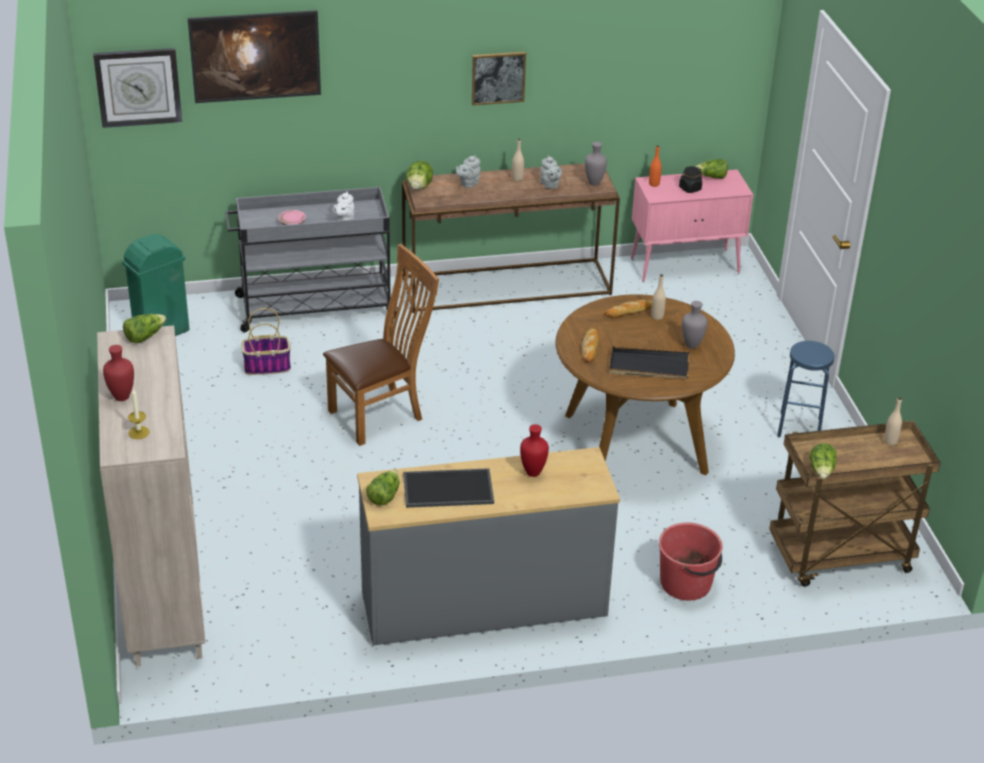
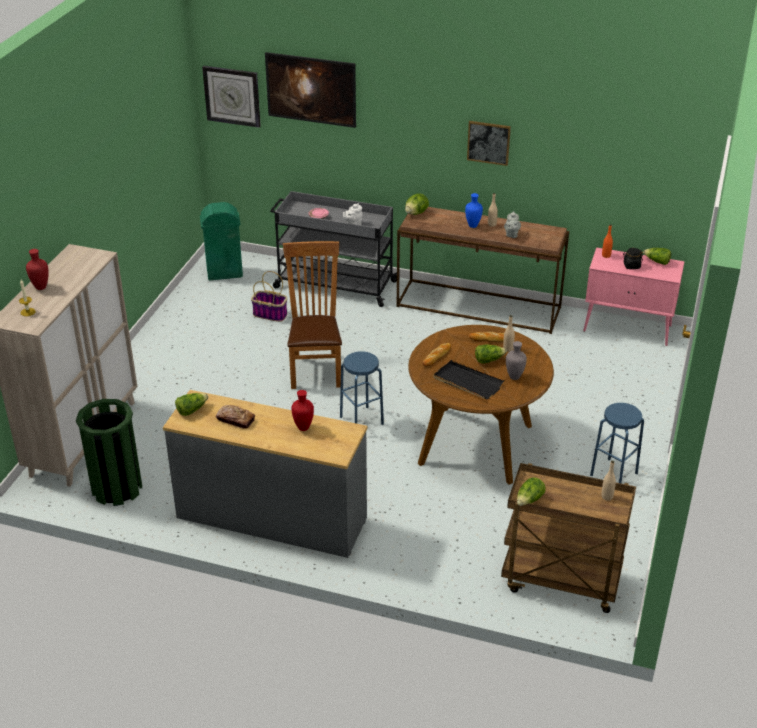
camera: 30 degrees right, 0 degrees up
lettuce [123,314,166,343] -> lettuce moved to [475,344,507,363]
brown chair [323,244,439,446] -> brown chair turned 90 degrees counterclockwise [283,241,342,389]
tray [403,468,494,508] -> bread [216,405,255,429]
grey teapot [456,155,481,188] -> none
grey vase [585,142,607,186] -> none
red bucket [659,523,722,601] -> none
none -> green trash can [76,399,142,506]
none -> blue stool [340,351,384,425]
none -> blue vase [465,193,483,228]

